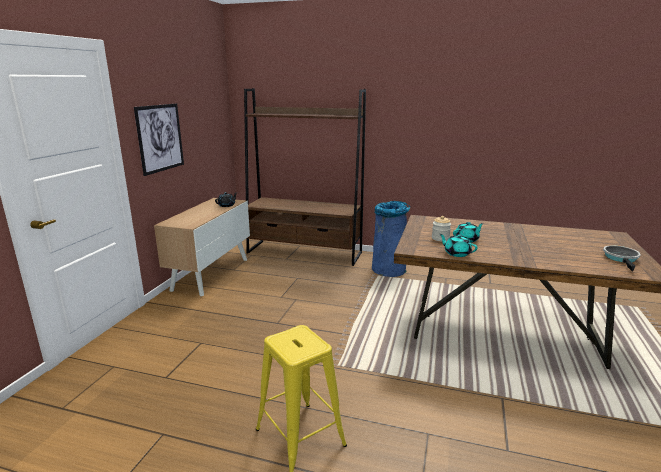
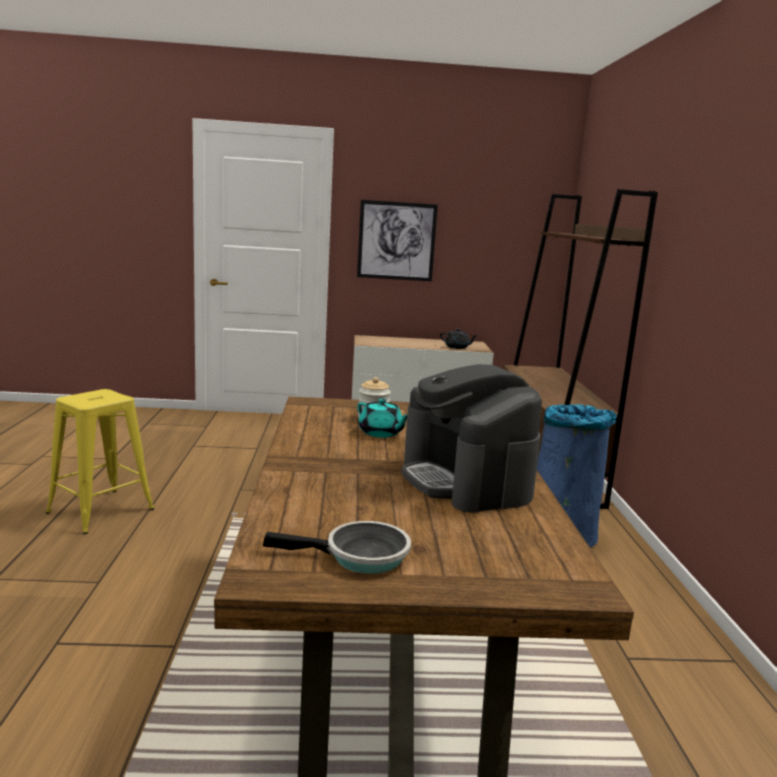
camera: 70 degrees right, 5 degrees down
turquoise teapot [440,234,477,257] -> none
none -> coffee machine [402,364,542,513]

